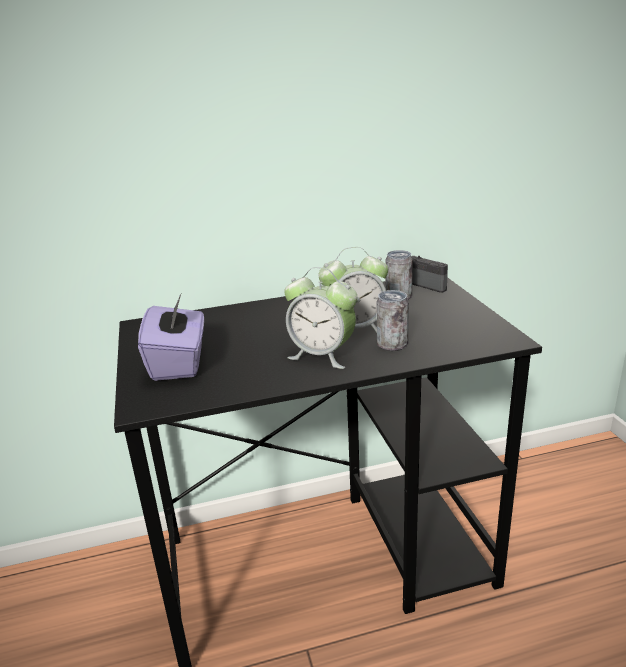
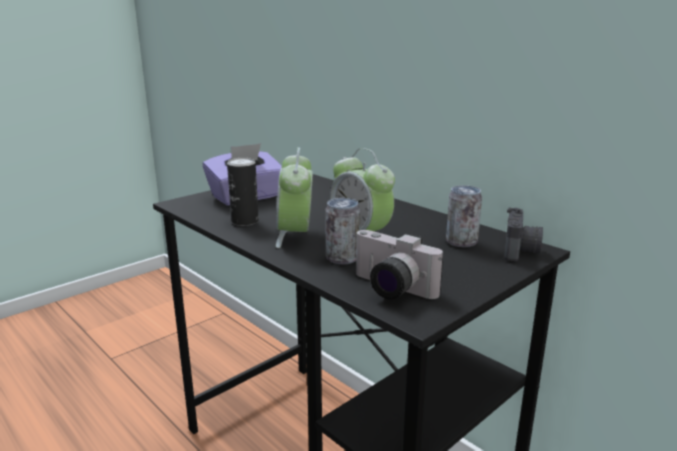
camera: 60 degrees right, 5 degrees down
none -> can [227,158,259,226]
none -> camera [355,230,443,299]

